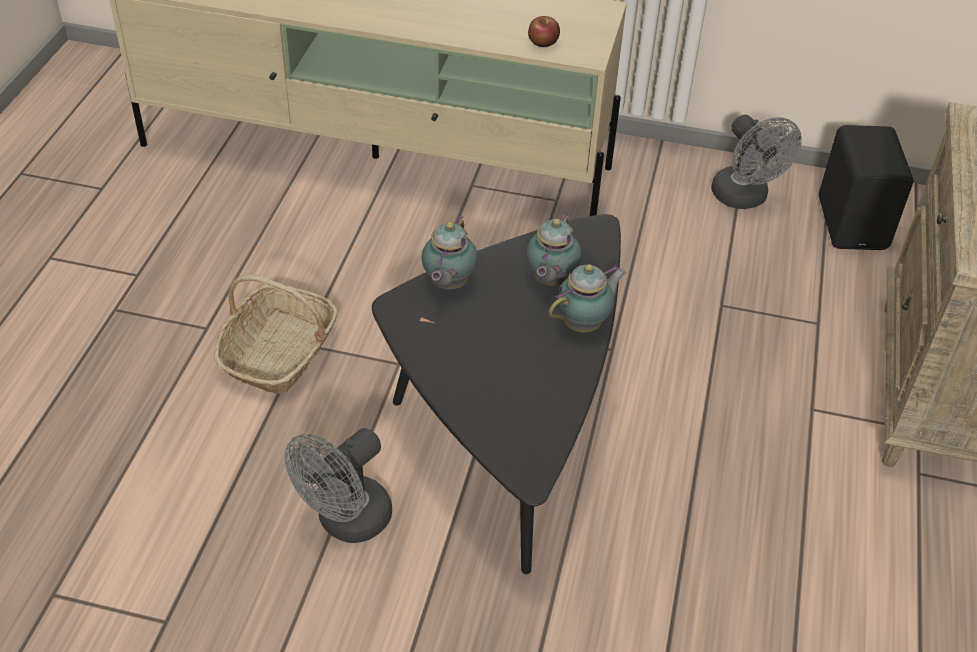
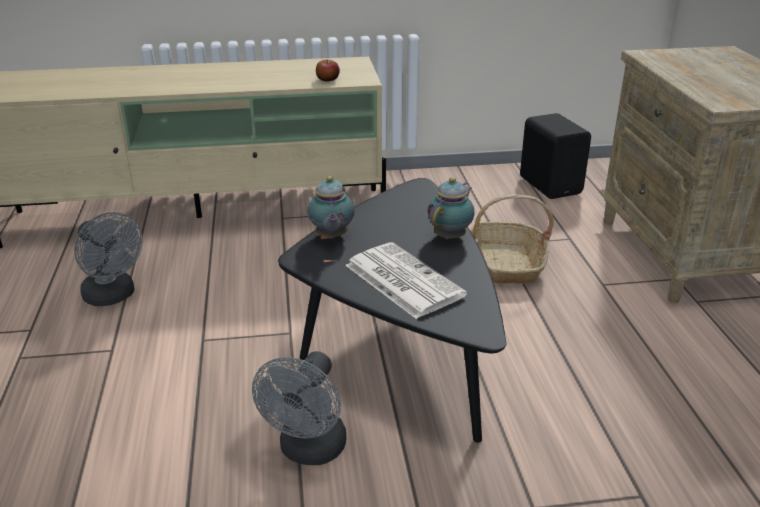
camera: 20 degrees left, 15 degrees down
basket [214,274,338,394] -> basket moved to [471,194,554,284]
teapot [526,213,582,286] -> none
grey fan [711,115,802,209] -> grey fan moved to [74,212,142,306]
none -> newspaper [345,243,467,319]

